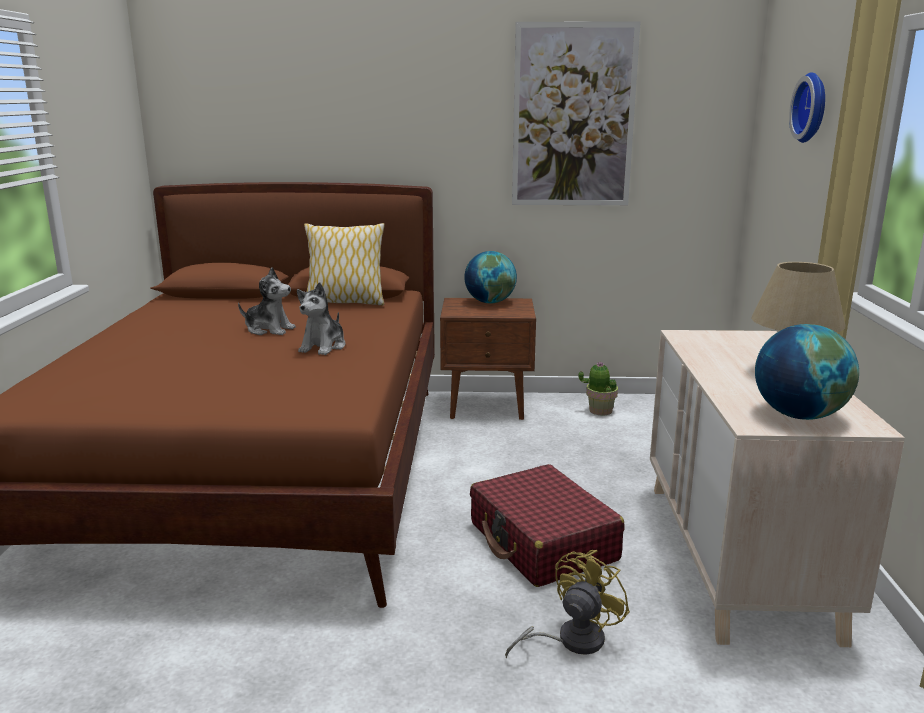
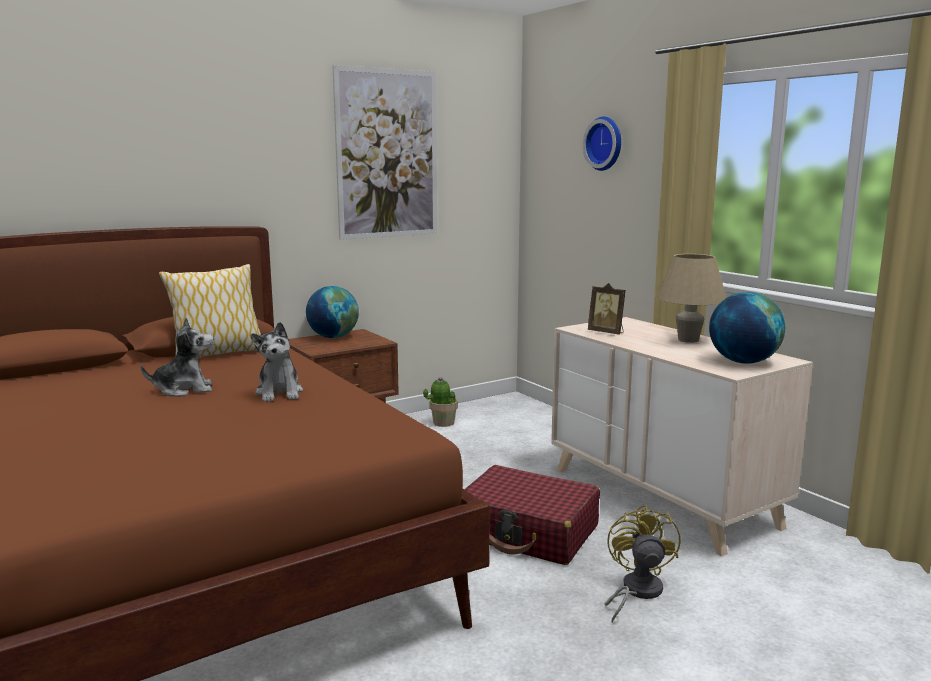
camera: 35 degrees left, 5 degrees down
none -> picture frame [588,283,626,335]

